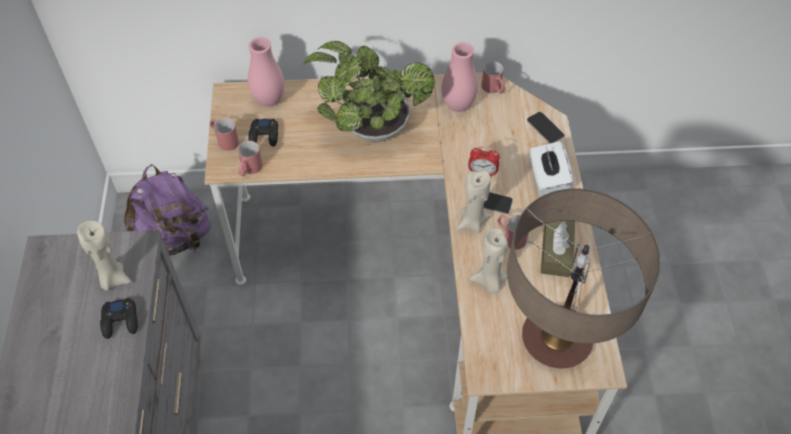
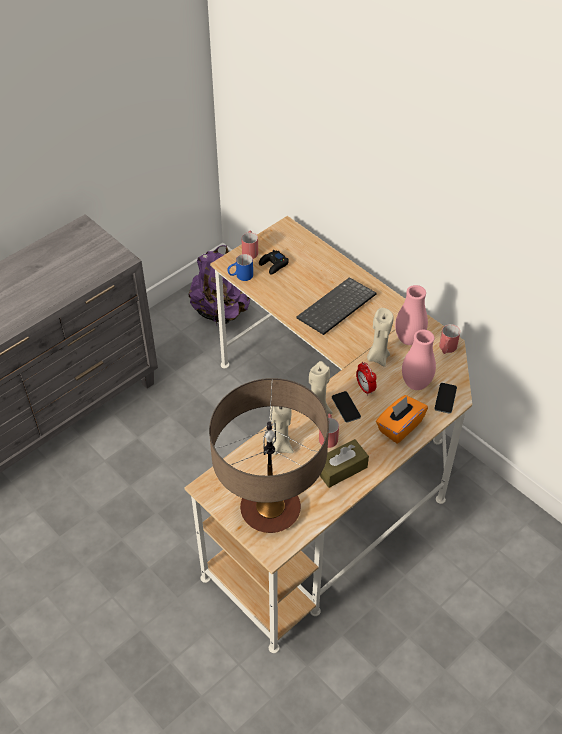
camera: 50 degrees right, 5 degrees down
beige candle [77,221,131,291] -> beige candle moved to [367,308,394,367]
black game controller [100,298,138,339] -> none
red mug [238,141,263,176] -> blue mug [227,254,253,281]
pink vase [248,37,284,107] -> pink vase moved to [402,330,436,390]
potted plant [303,41,435,142] -> keyboard [297,277,376,335]
white tissue box [529,141,573,196] -> orange tissue box [376,395,428,444]

